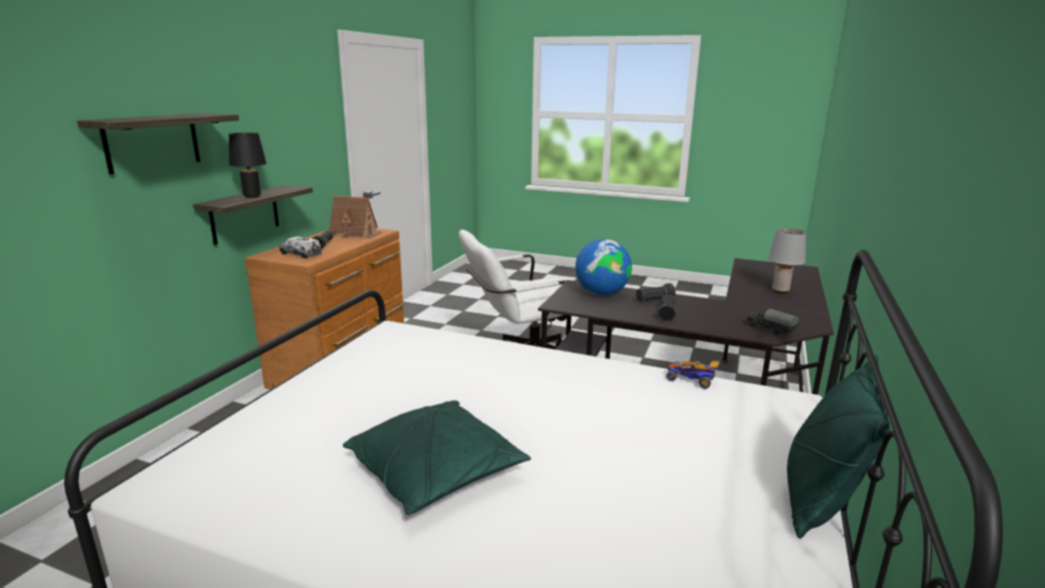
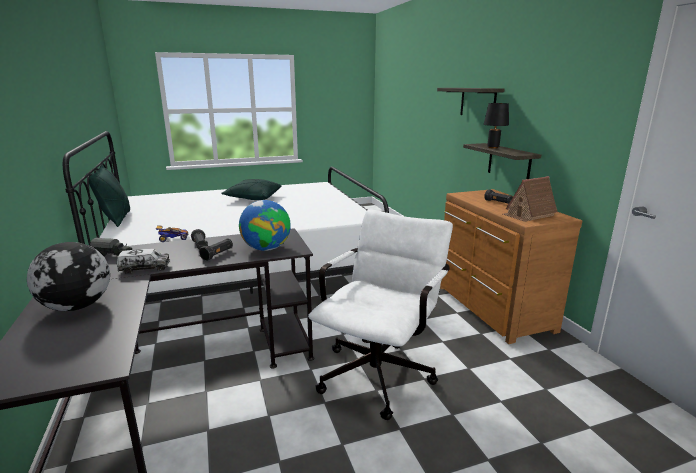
camera: 140 degrees right, 0 degrees up
toy truck [279,236,322,259] -> toy truck moved to [117,249,170,273]
grey table lamp [768,228,806,293] -> globe [27,242,110,311]

